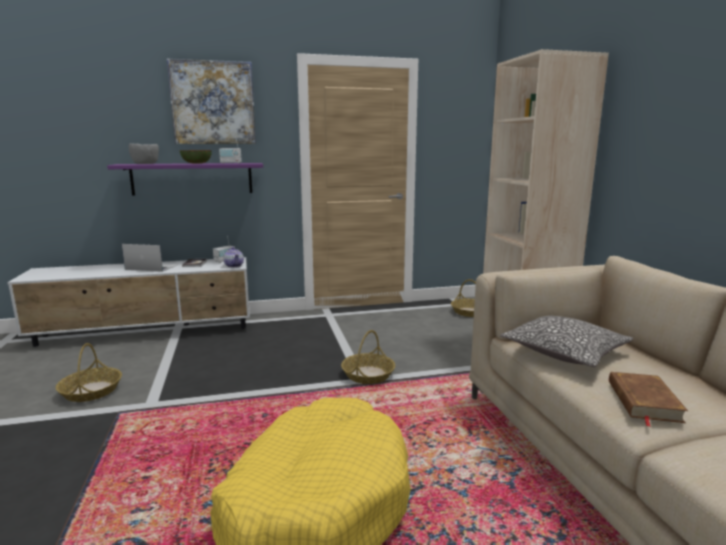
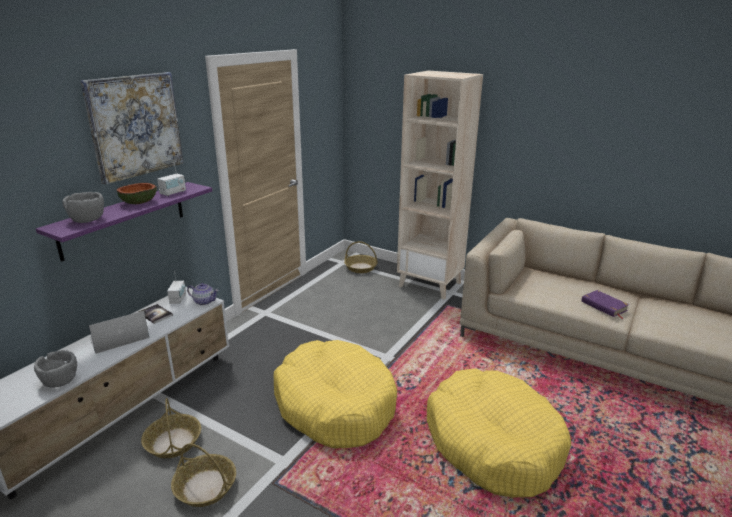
camera: 45 degrees left, 10 degrees up
basket [341,330,395,384] -> basket moved to [141,398,201,458]
pillow [500,316,633,367] -> none
brown book [609,372,688,427] -> purple book [581,290,629,319]
none -> grey bowl [34,350,77,388]
none -> yellow dog bed [274,340,397,448]

